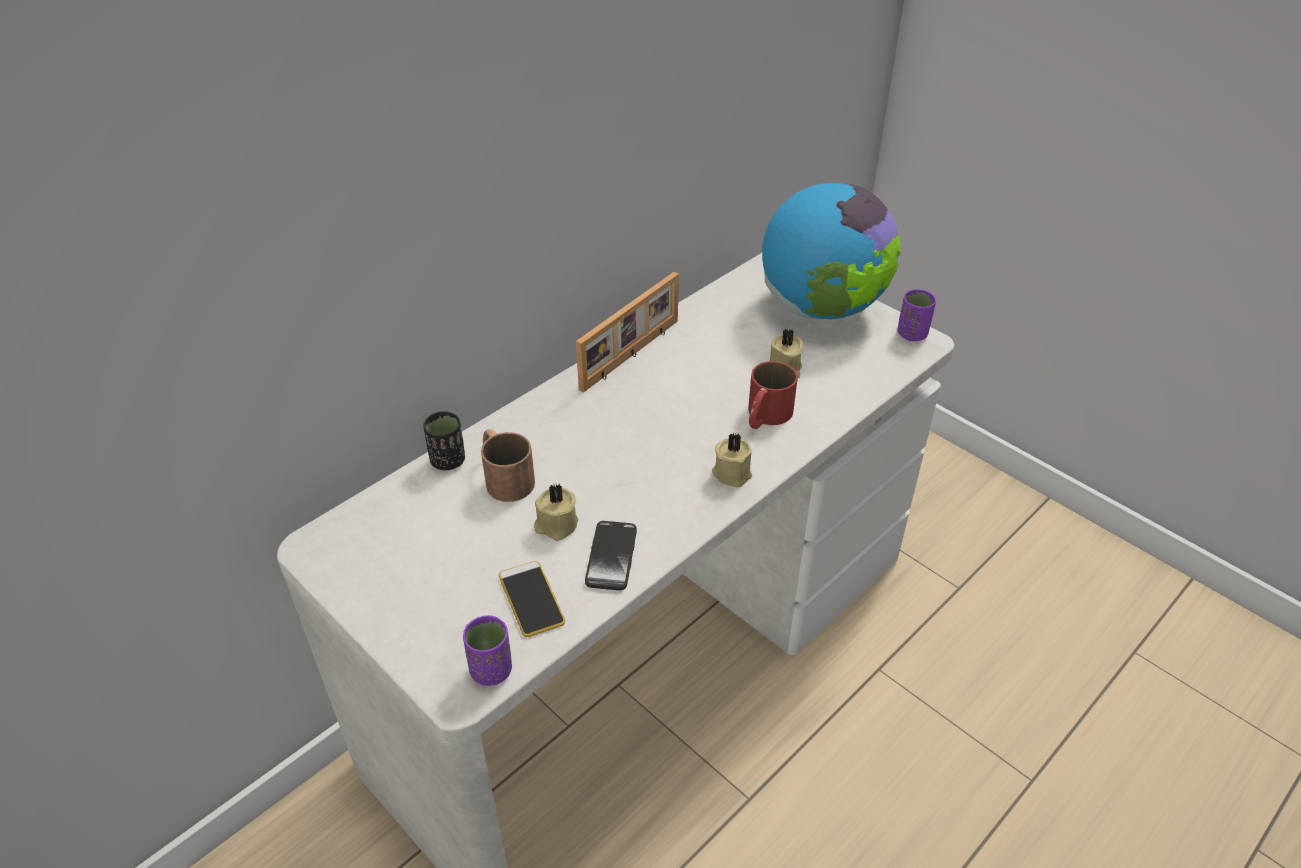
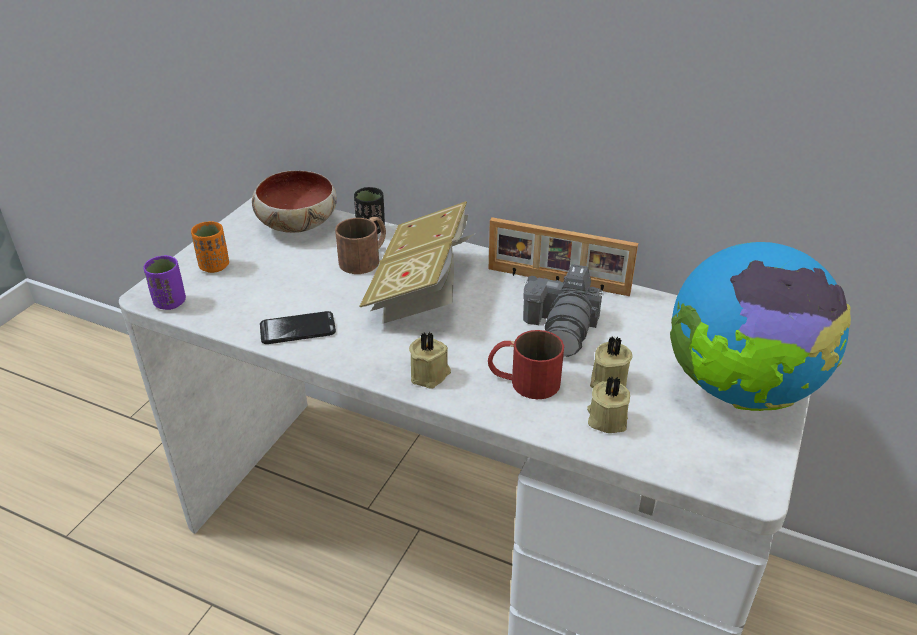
camera: 70 degrees right, 5 degrees down
phone [499,561,565,637] -> none
beige candle [534,483,578,541] -> beige candle moved to [587,376,630,433]
purple cup [897,289,936,341] -> none
none -> orange cup [191,221,229,273]
none -> bowl [252,171,337,233]
none -> book [359,201,474,324]
none -> camera [523,264,604,357]

